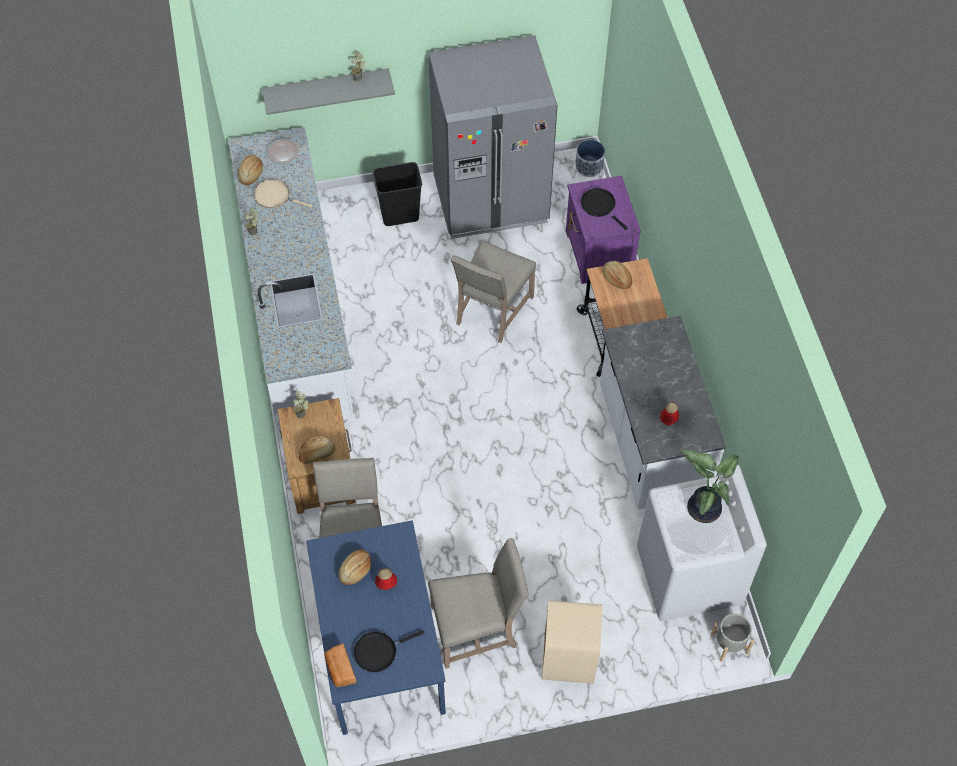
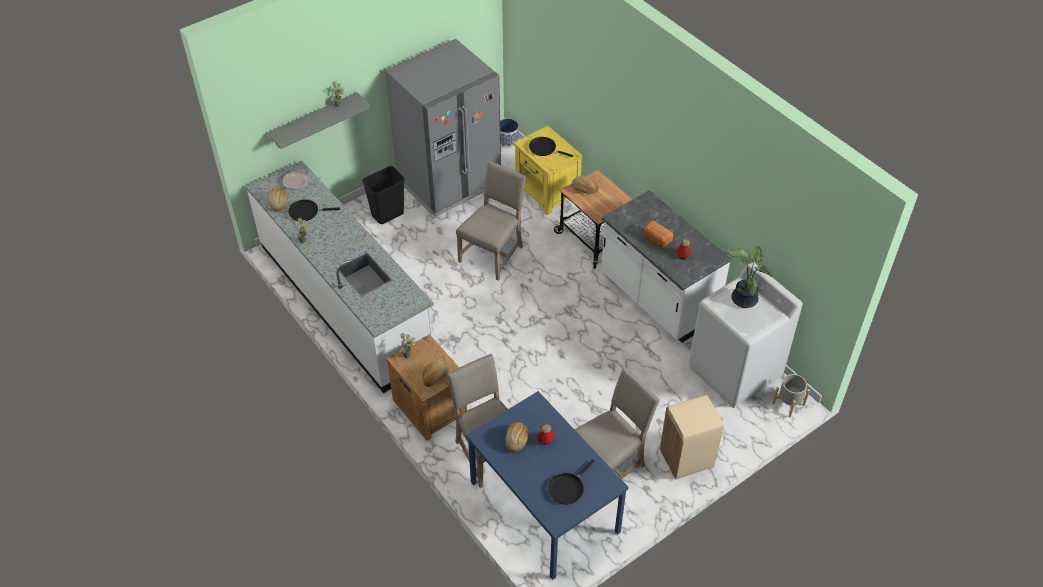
camera: 25 degrees left, 10 degrees down
beige frying pan [254,179,313,208] -> black frying pan [288,200,340,221]
bread [324,643,357,687] -> bread moved to [643,220,673,247]
beige chair [451,240,536,343] -> beige chair turned 150 degrees counterclockwise [456,161,526,280]
purple nightstand [566,175,641,284] -> yellow nightstand [513,126,583,215]

